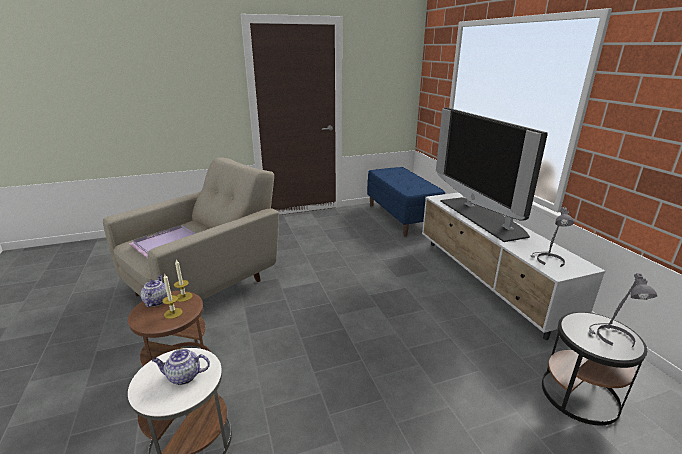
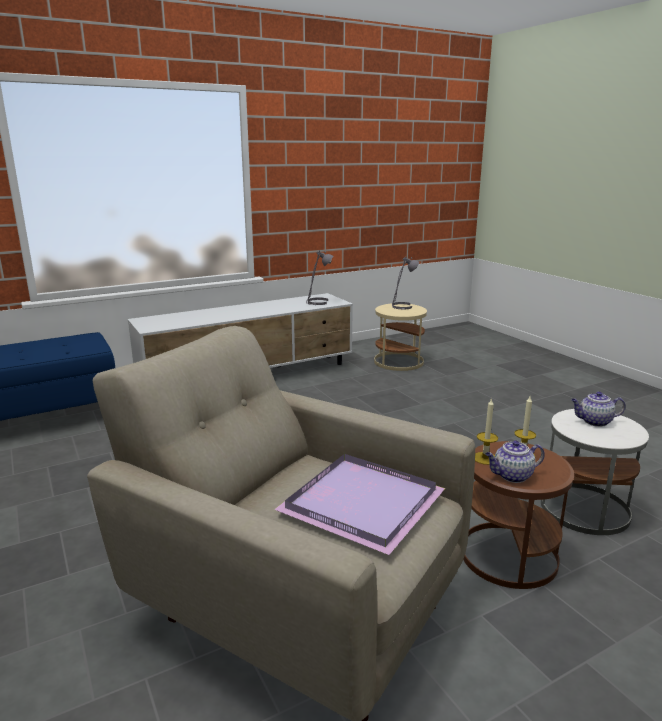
camera: 100 degrees left, 5 degrees down
teapot [152,349,210,385] -> teapot turned 105 degrees clockwise [571,392,626,427]
television [436,108,548,242] -> none
black side table [542,312,647,426] -> beige side table [374,303,427,371]

